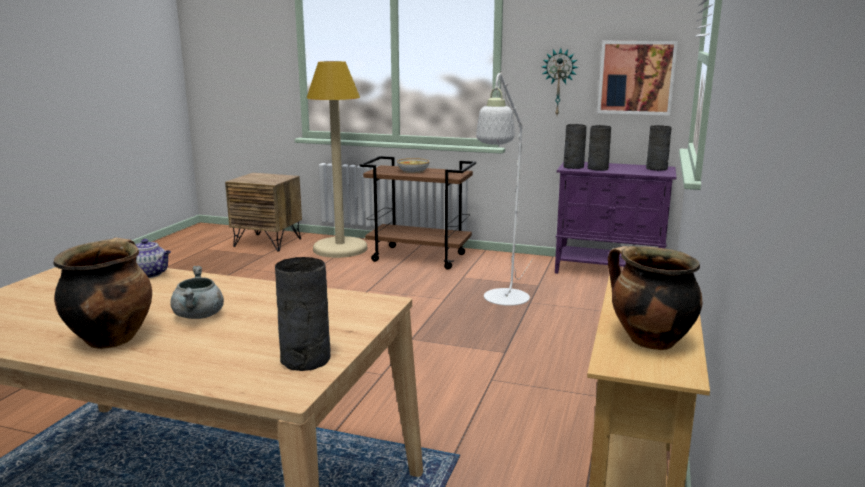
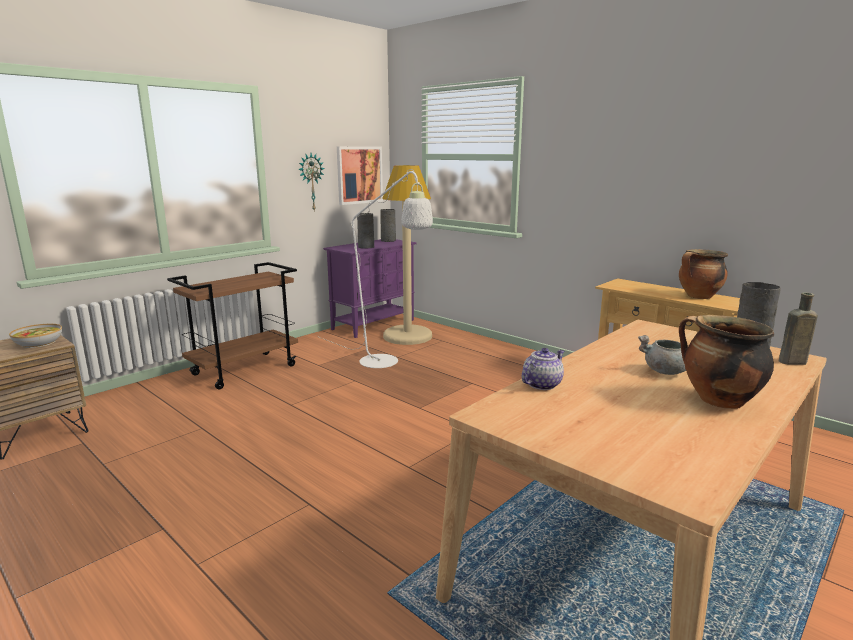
camera: 65 degrees left, 0 degrees up
beige floor lamp [307,61,367,258] -> beige floor lamp moved to [382,165,432,345]
bowl [397,158,429,173] -> bowl moved to [9,324,62,348]
grey vase [563,124,587,169] -> none
none -> brown bottle [779,293,818,365]

